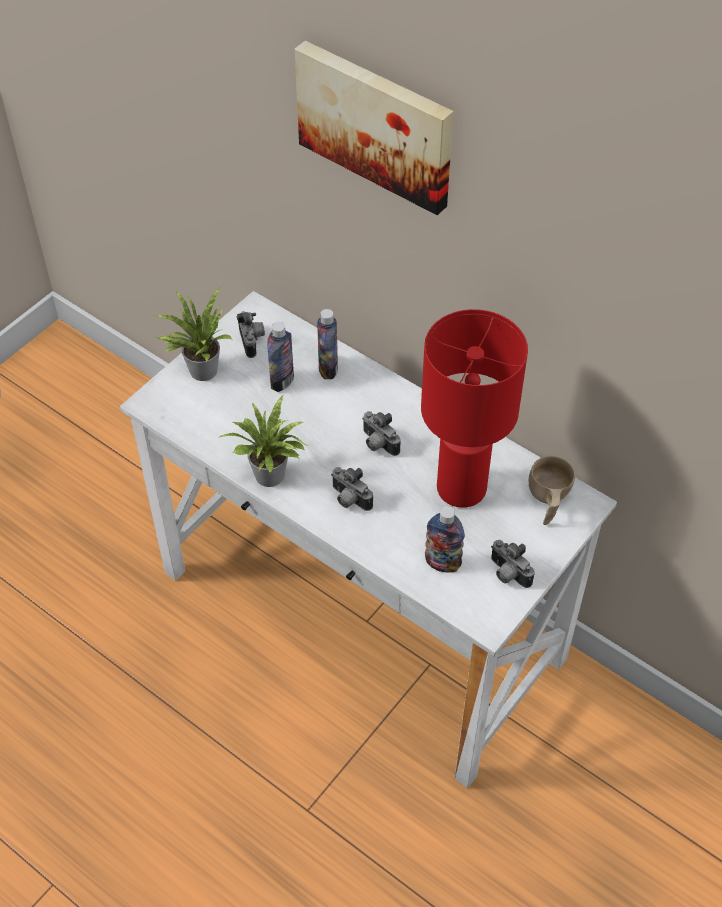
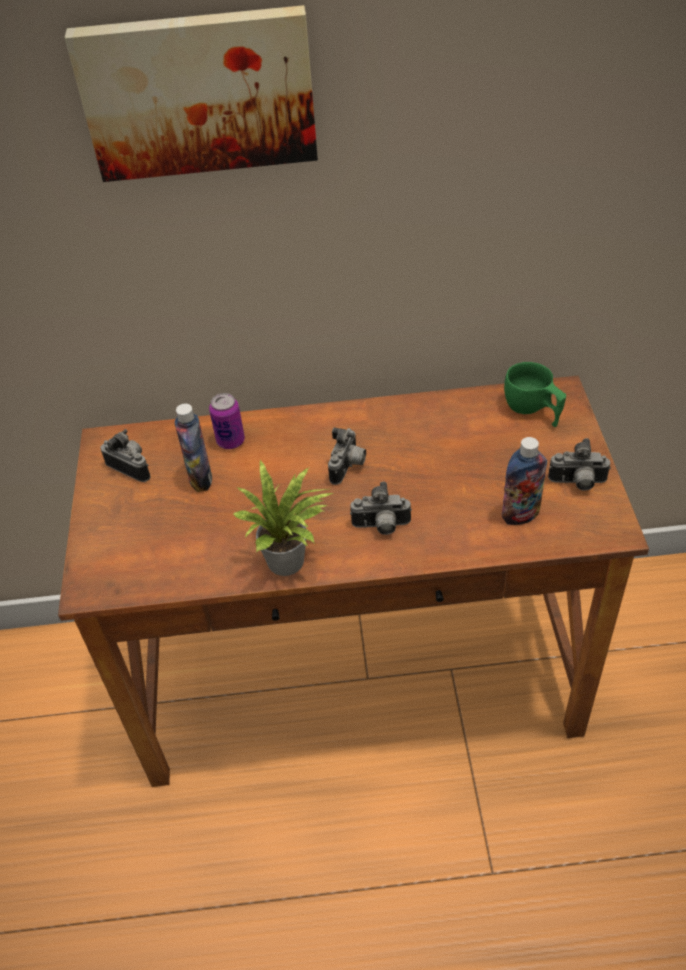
camera: 40 degrees left, 5 degrees down
white desk [120,291,617,788] -> brown desk [58,376,649,787]
potted plant [154,287,232,381] -> none
bottle [317,309,338,379] -> can [209,393,245,449]
camera [362,411,401,456] -> camera turned 75 degrees counterclockwise [328,427,366,485]
red table lamp [421,309,528,508] -> none
beige cup [529,456,575,525] -> green cup [504,362,566,427]

